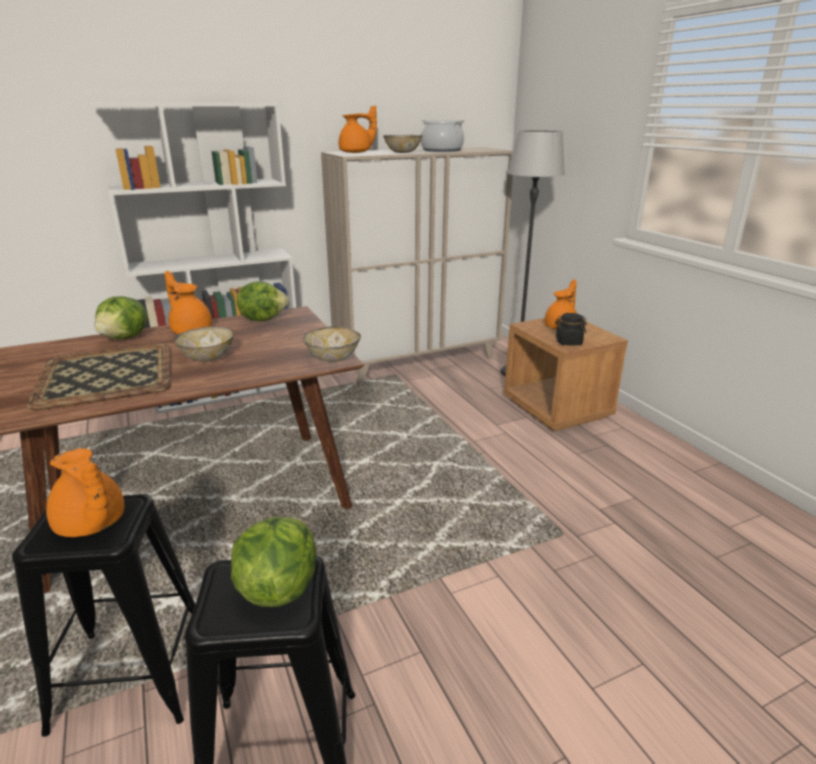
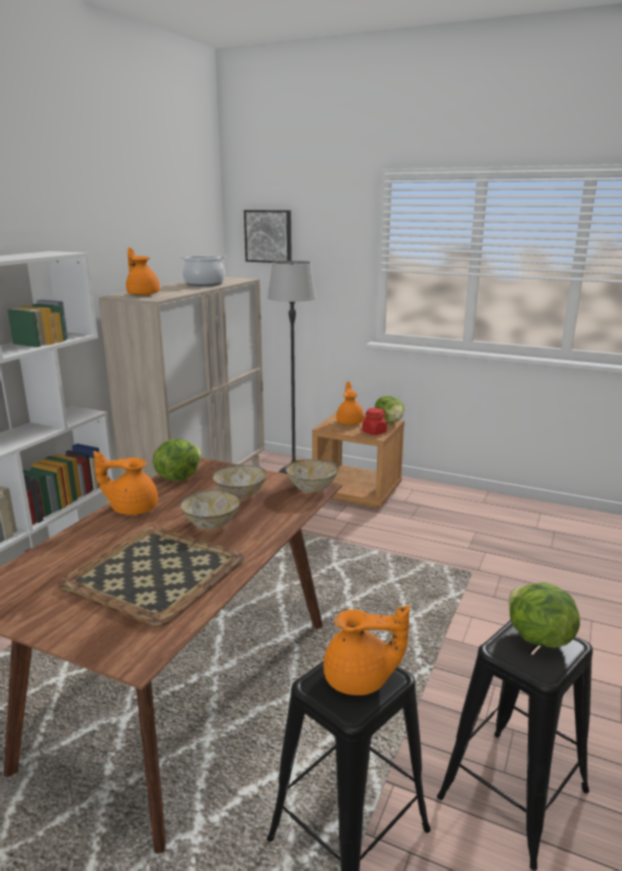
camera: 40 degrees left, 5 degrees down
lettuce [94,296,147,339] -> lettuce moved to [375,396,404,423]
orange teapot [339,105,377,153] -> orange teapot turned 60 degrees counterclockwise [126,247,160,296]
bowl [383,135,423,153] -> bowl moved to [212,464,266,499]
black jar [555,313,587,345] -> red jar [362,408,387,435]
none -> picture [244,210,292,263]

